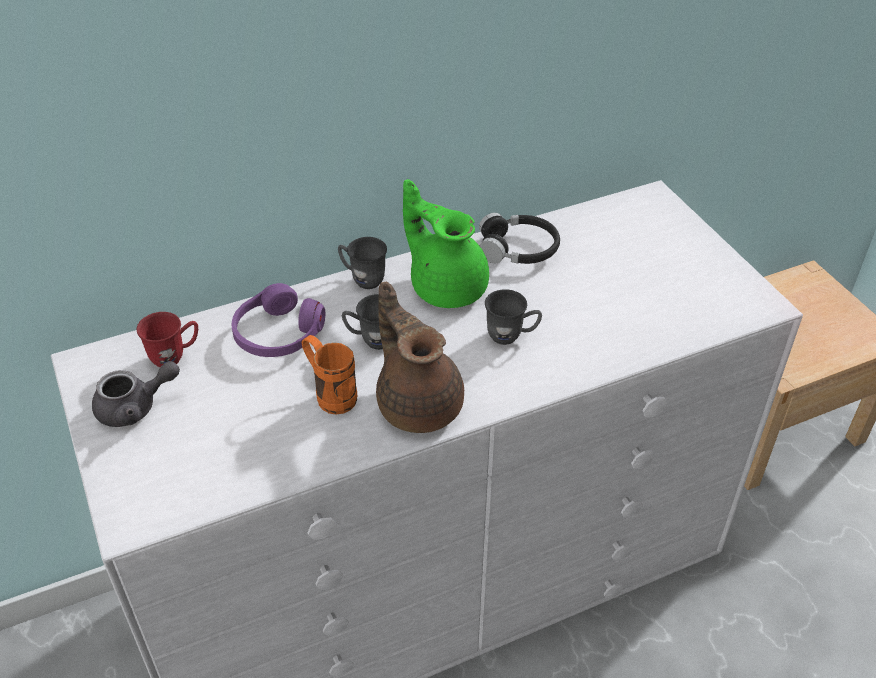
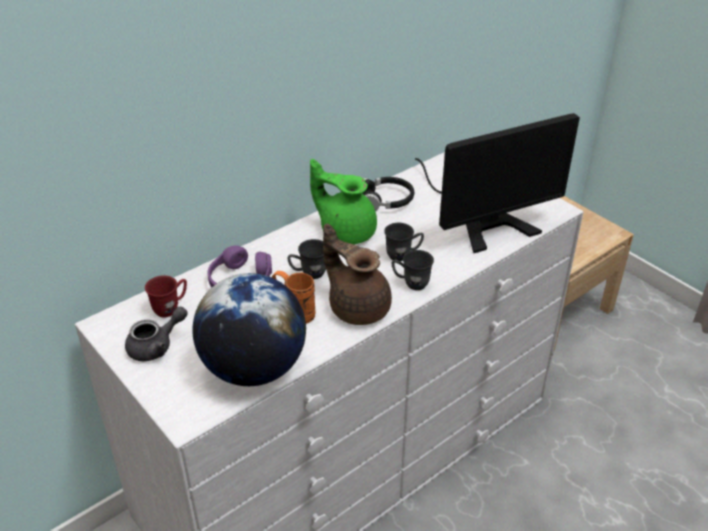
camera: 15 degrees left, 5 degrees down
grey mug [338,237,387,289] -> grey mug moved to [392,250,434,290]
none -> globe [193,273,306,386]
none -> monitor [415,113,580,253]

